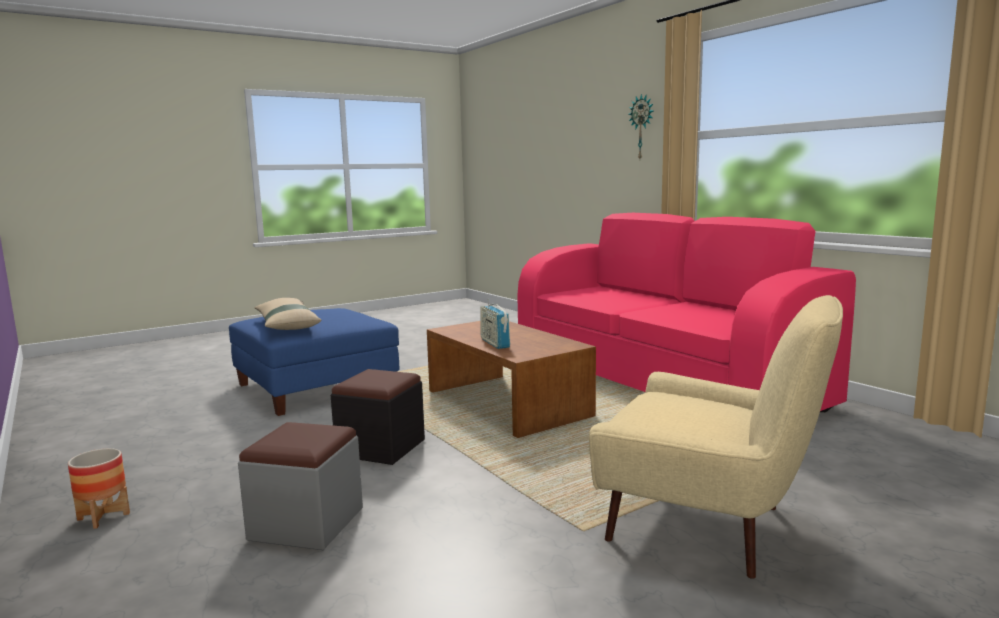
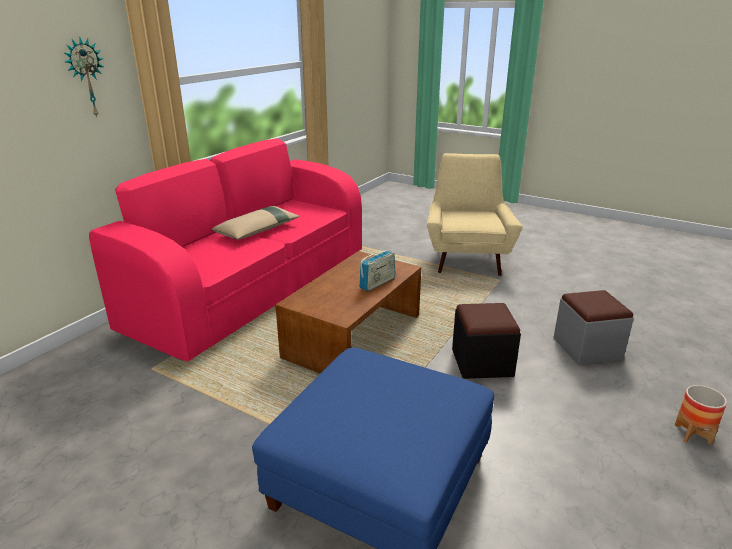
camera: 115 degrees left, 15 degrees up
beige pillow [254,298,322,330] -> beige pillow moved to [212,206,300,240]

